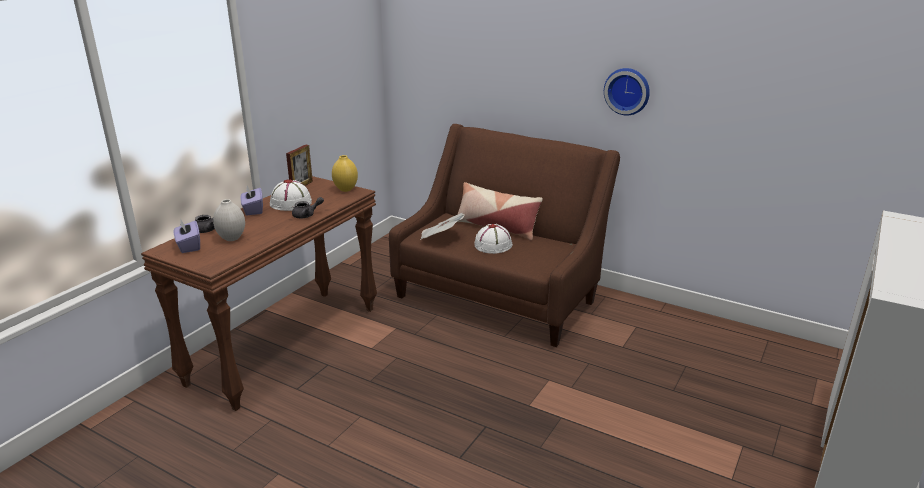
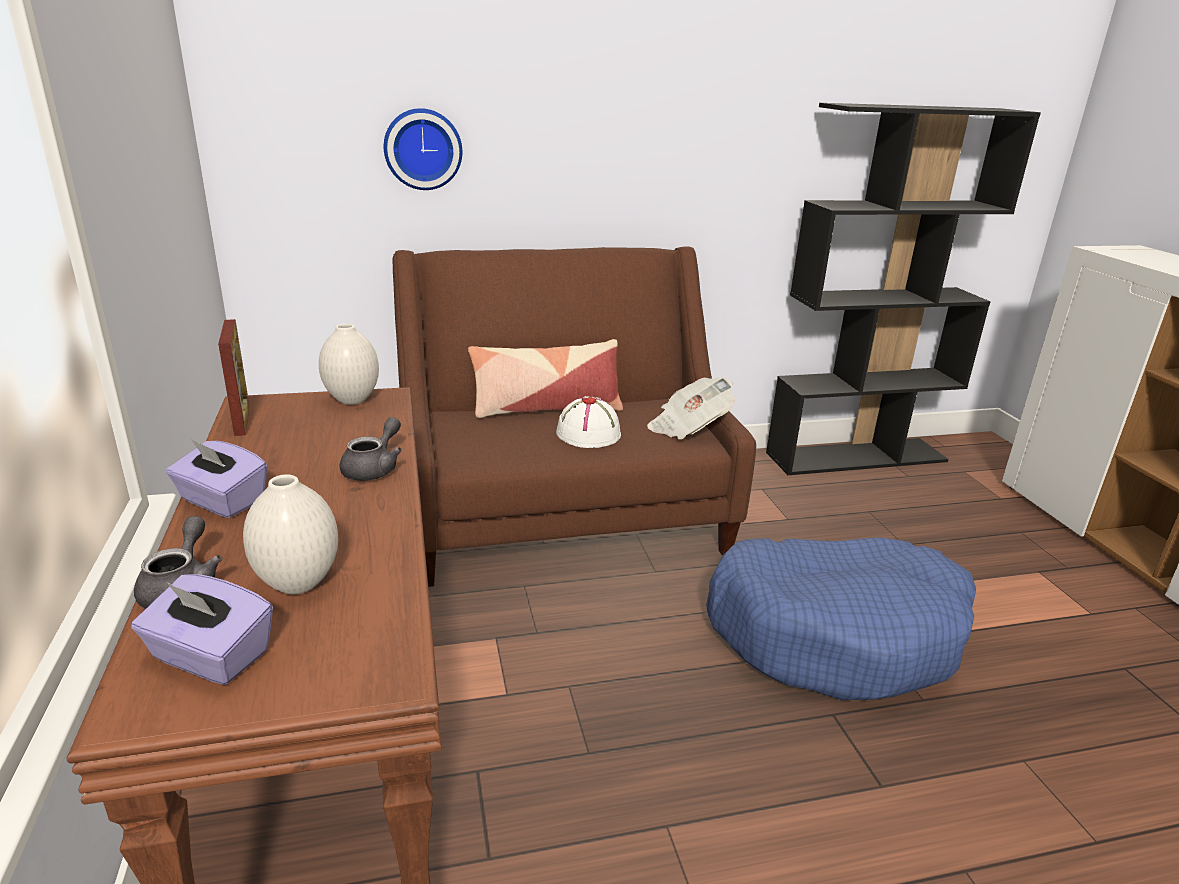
camera: 45 degrees left, 0 degrees up
white hat [270,179,312,211] -> none
yellow vase [332,155,358,192] -> white vase [319,323,379,405]
newspaper [420,213,465,240] -> newspaper moved to [647,378,735,439]
wall clock [604,68,650,116] -> wall clock moved to [384,108,462,190]
none -> blue dog bed [706,537,976,700]
none -> black bookcase [766,103,1041,475]

